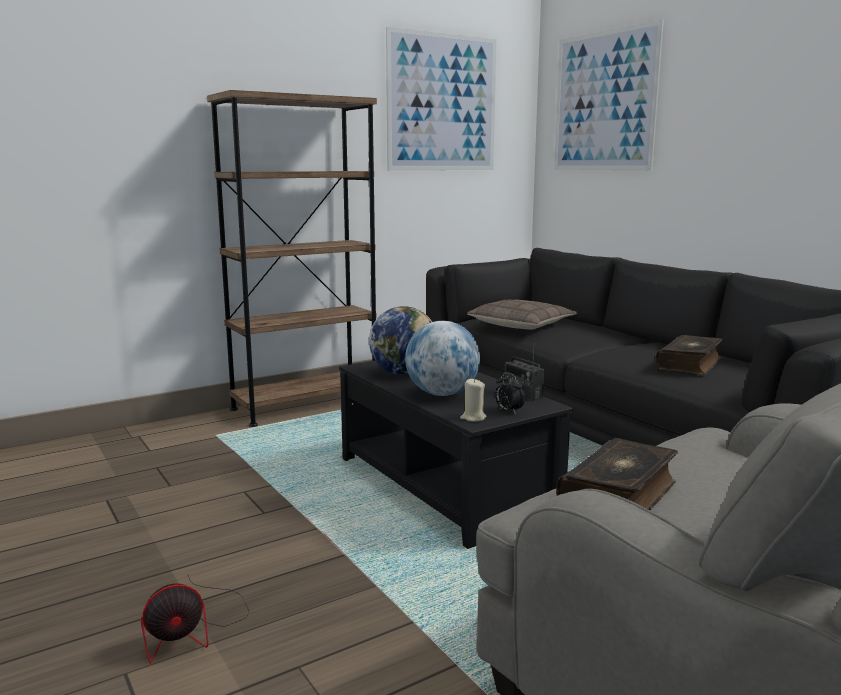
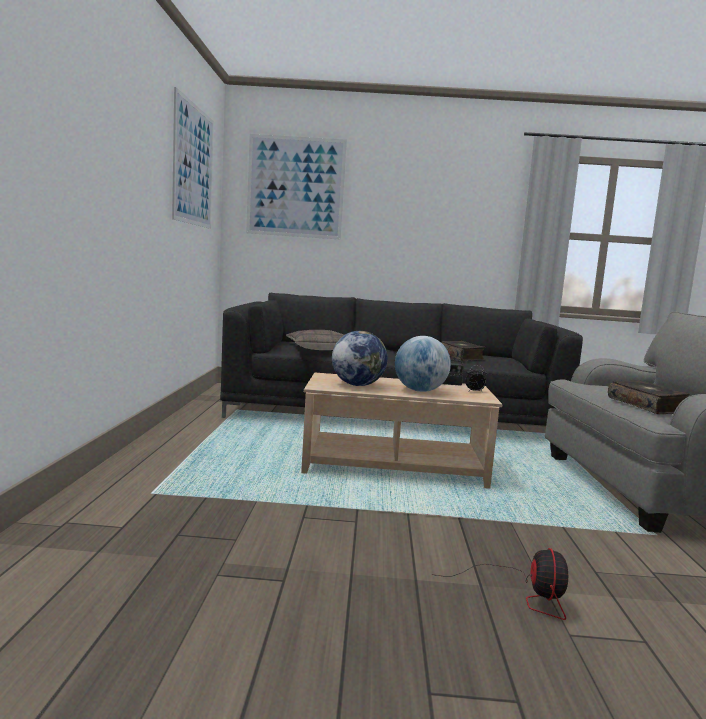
camera: 55 degrees left, 5 degrees down
brown bookcase [207,90,377,427] -> none
black coffee table [339,360,573,549] -> beige coffee table [301,373,502,488]
beige candle [460,379,486,422] -> none

